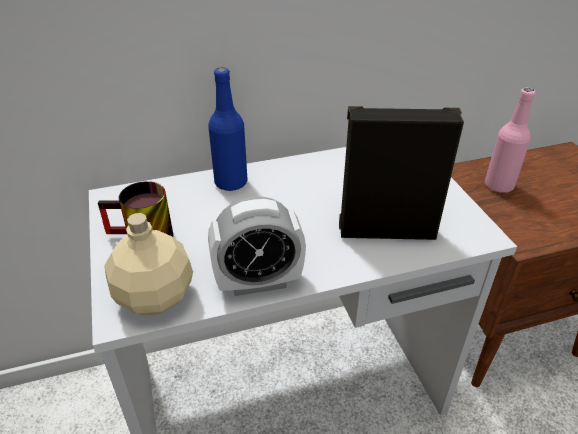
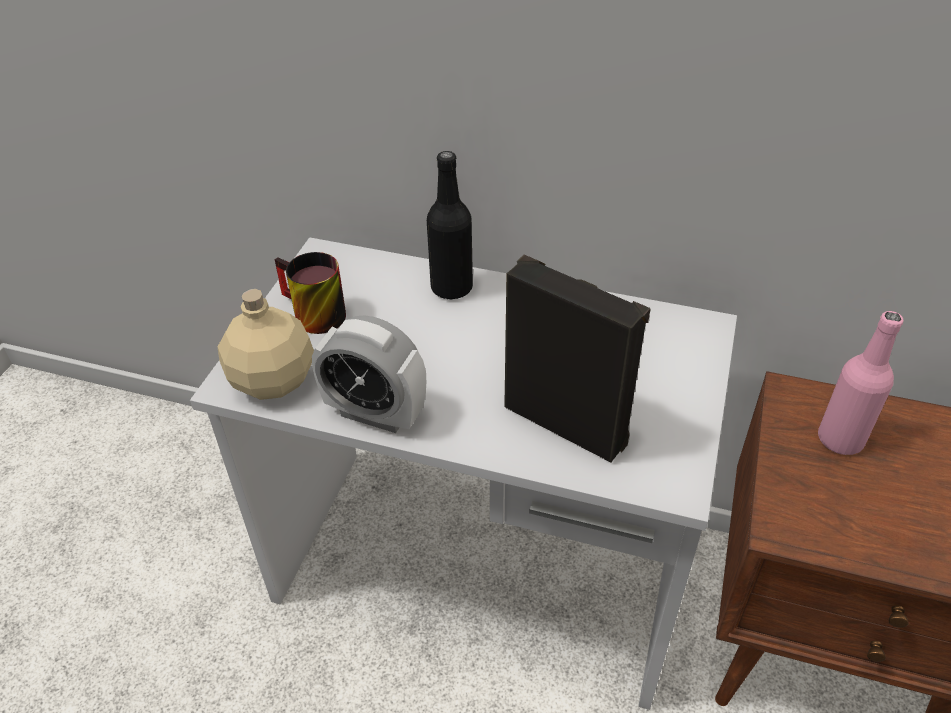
camera: 35 degrees right, 5 degrees up
blue bottle [208,67,248,191] -> black bottle [427,151,473,300]

